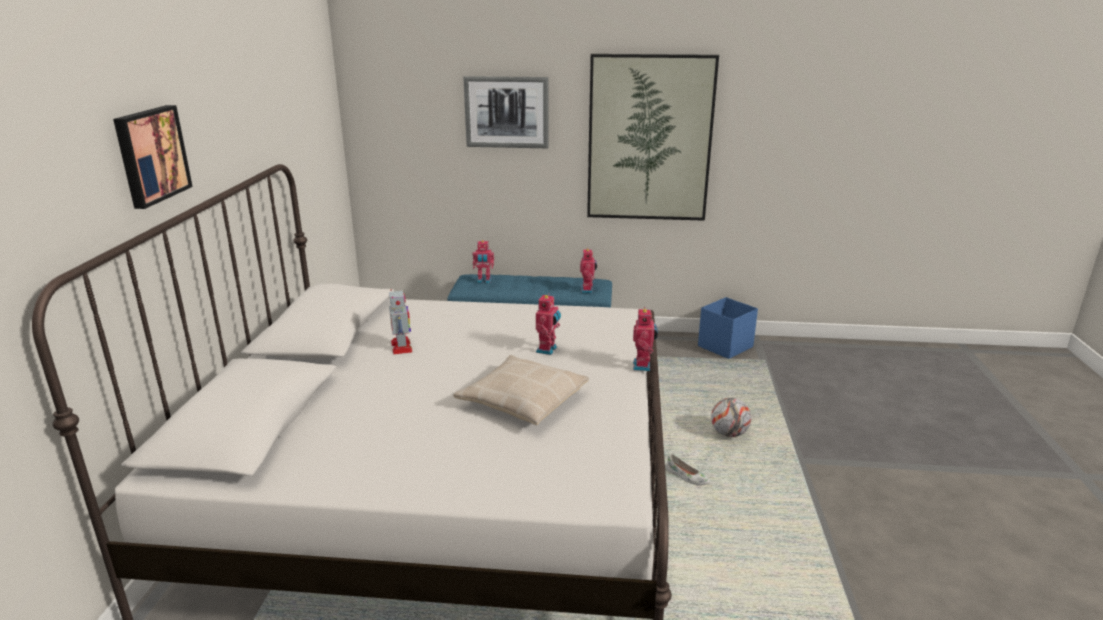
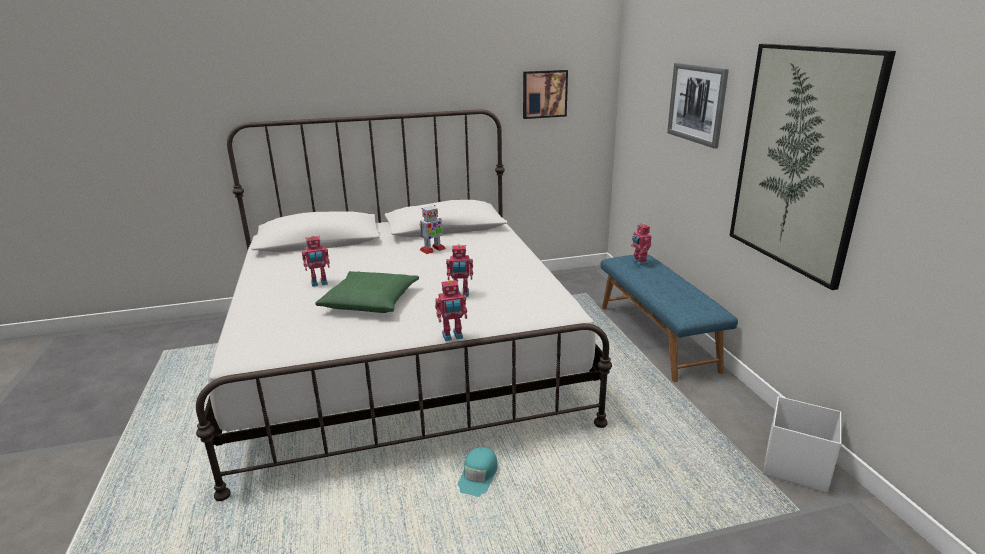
camera: 70 degrees right, 0 degrees up
picture [113,105,193,209] -> picture moved to [523,70,568,119]
beige pillow [453,355,589,425] -> green pillow [315,271,419,313]
toy robot [580,248,597,293] -> toy robot moved to [302,236,330,287]
white shoe [666,454,710,485] -> turquoise cap [457,447,498,497]
blue storage box [698,297,758,359] -> white storage box [763,396,841,493]
football [711,398,751,437] -> none

